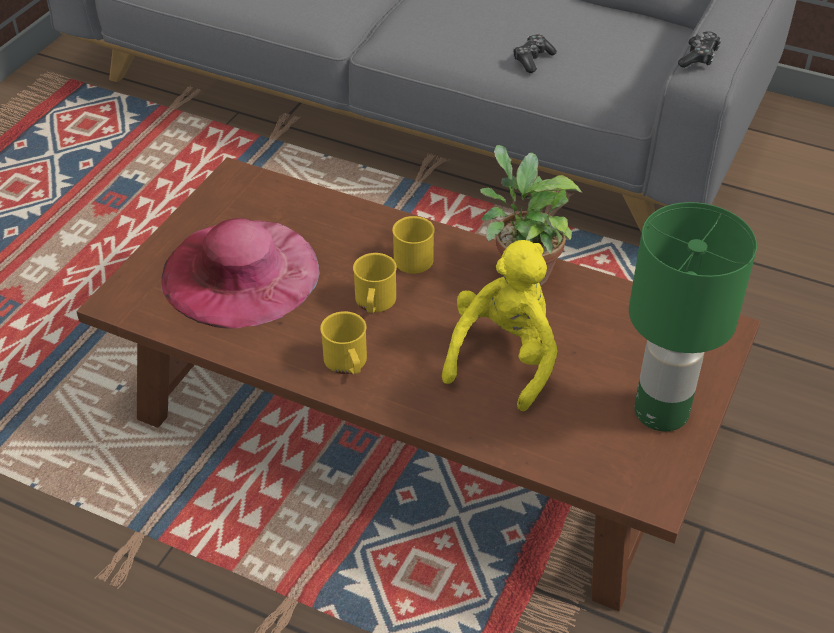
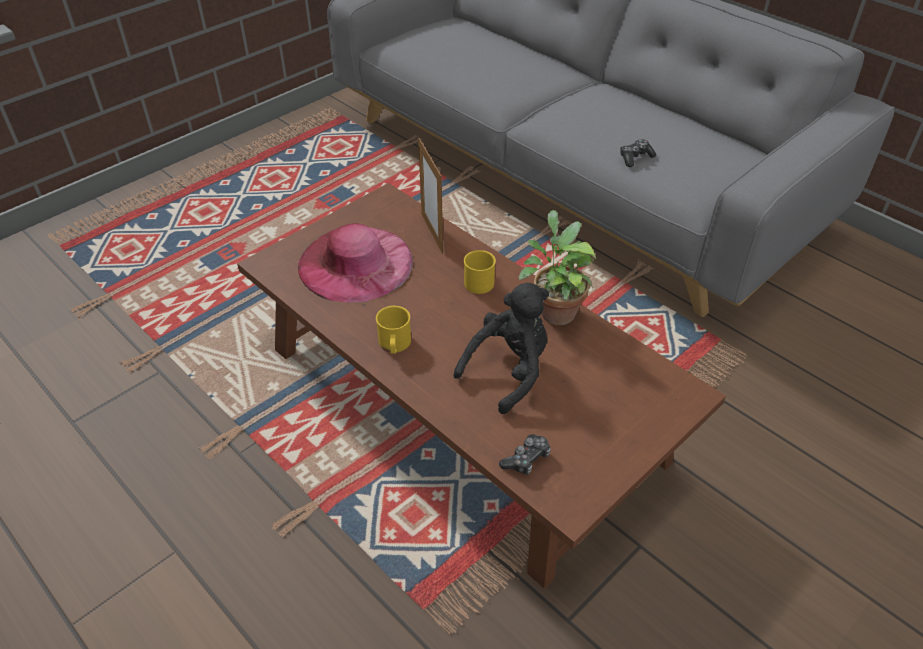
camera: 20 degrees right, 0 degrees up
yellow mug [353,253,397,313] -> none
yellow plush toy [442,240,558,411] -> black plush toy [453,283,549,414]
green table lamp [629,202,757,431] -> none
game controller [678,31,721,68] -> game controller moved to [499,434,551,475]
none -> picture frame [418,138,443,254]

